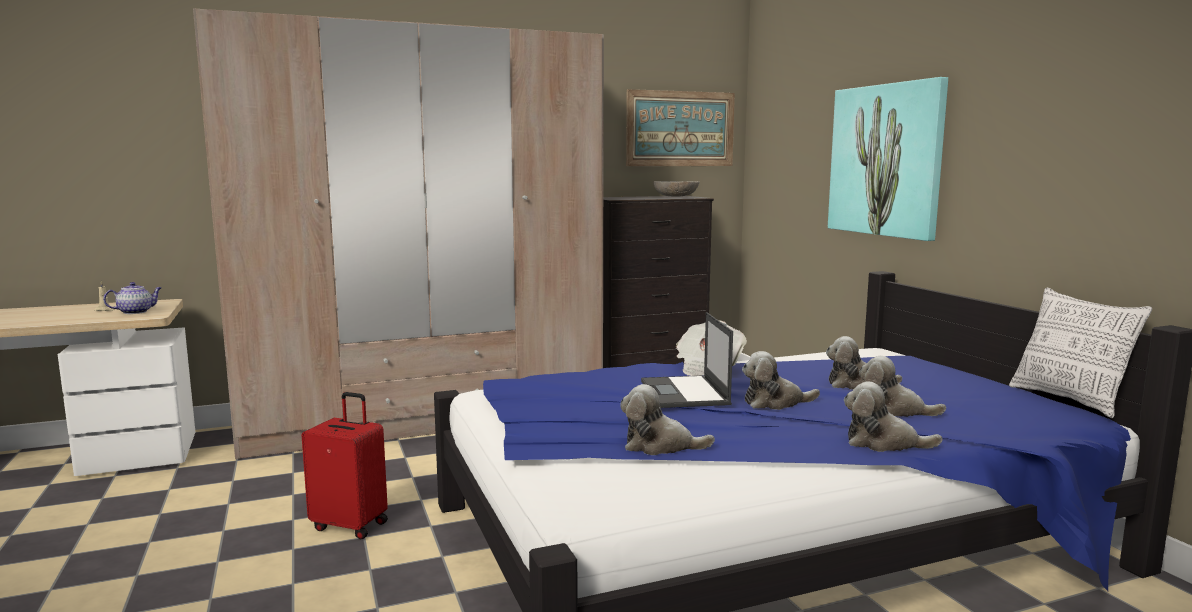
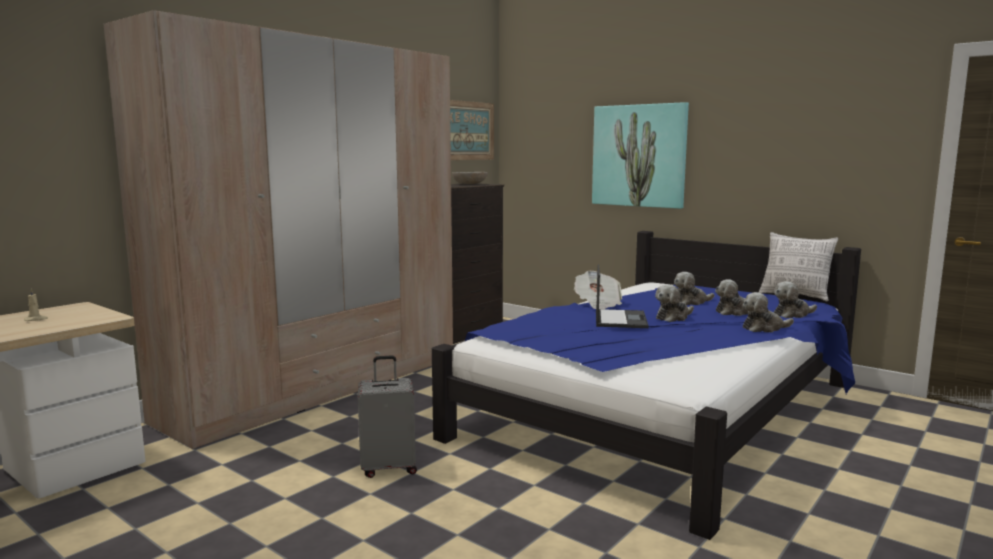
camera: 30 degrees left, 0 degrees up
teapot [103,282,162,314] -> none
red suitcase [302,392,388,539] -> grey suitcase [358,355,417,478]
plush toy [620,384,715,455] -> plush toy moved to [774,281,817,318]
laptop [641,312,733,408] -> laptop turned 135 degrees counterclockwise [596,264,649,328]

